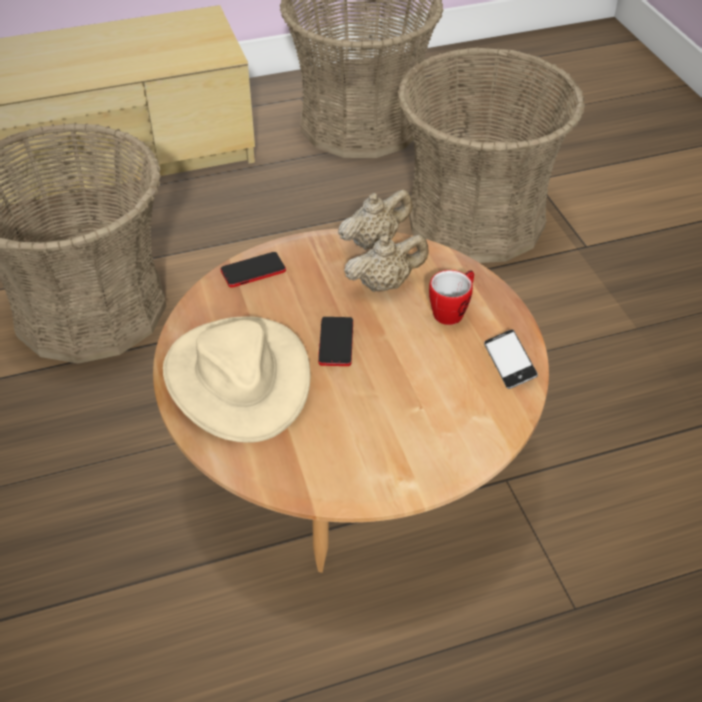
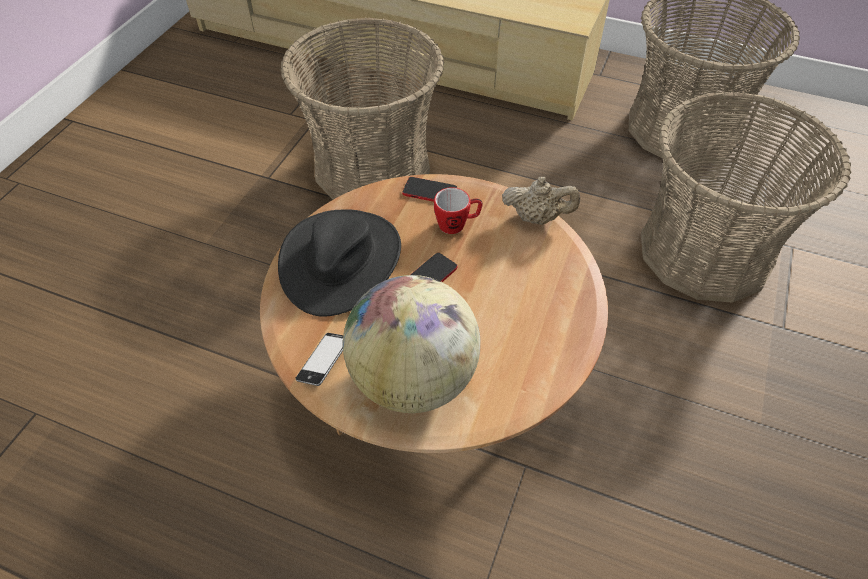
camera: 40 degrees right, 5 degrees up
beige hat [163,316,310,443] -> black hat [278,210,401,317]
beige teapot [344,235,429,292] -> none
mug [429,270,474,325] -> mug moved to [434,187,483,234]
phone [484,329,538,389] -> phone moved to [295,333,343,386]
none -> globe [343,275,481,413]

